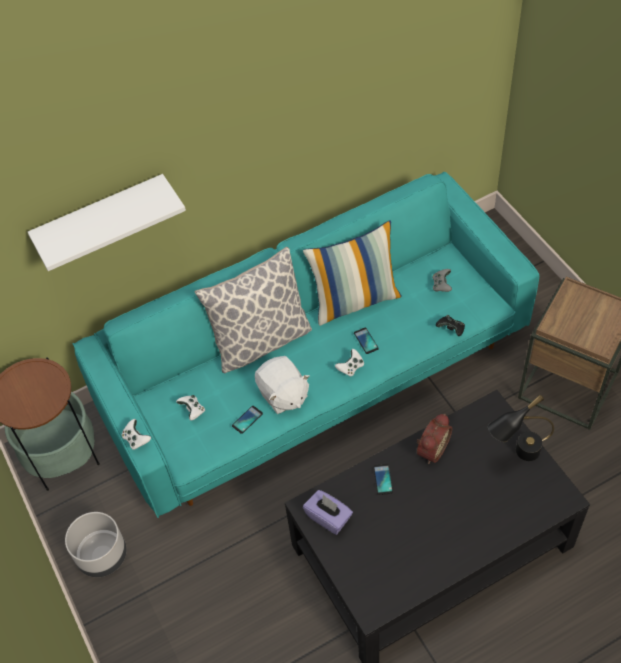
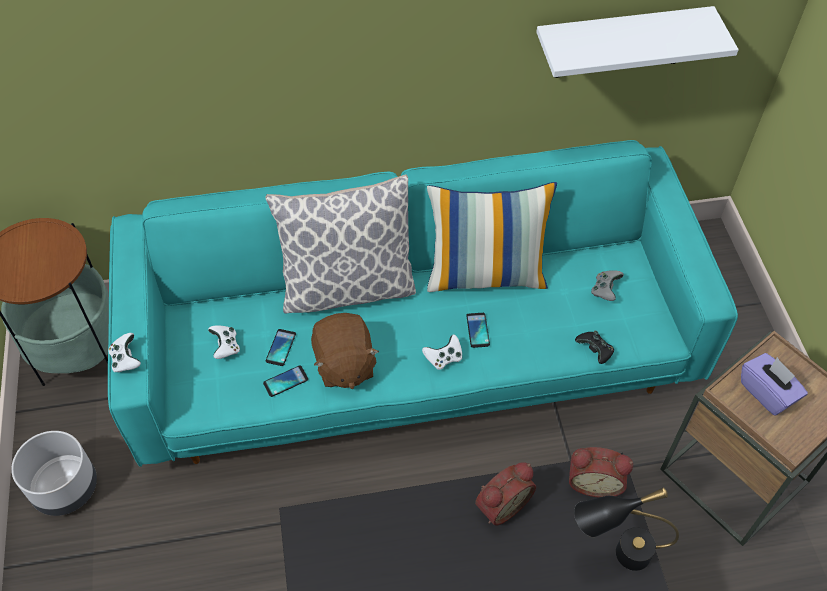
camera: 15 degrees right, 0 degrees up
white shelf [28,174,186,271] -> white shelf moved to [536,6,738,78]
white plush toy [255,356,310,414] -> brown plush toy [311,313,379,389]
purple tissue box [303,490,353,535] -> purple tissue box moved to [741,353,808,415]
phone [373,464,393,495] -> phone moved to [266,329,296,366]
none -> alarm clock [569,447,633,497]

